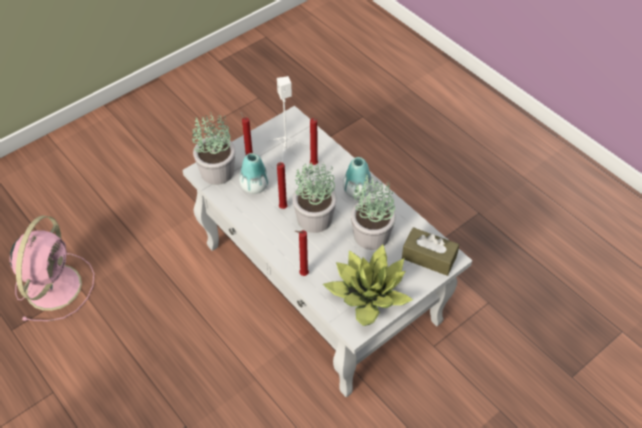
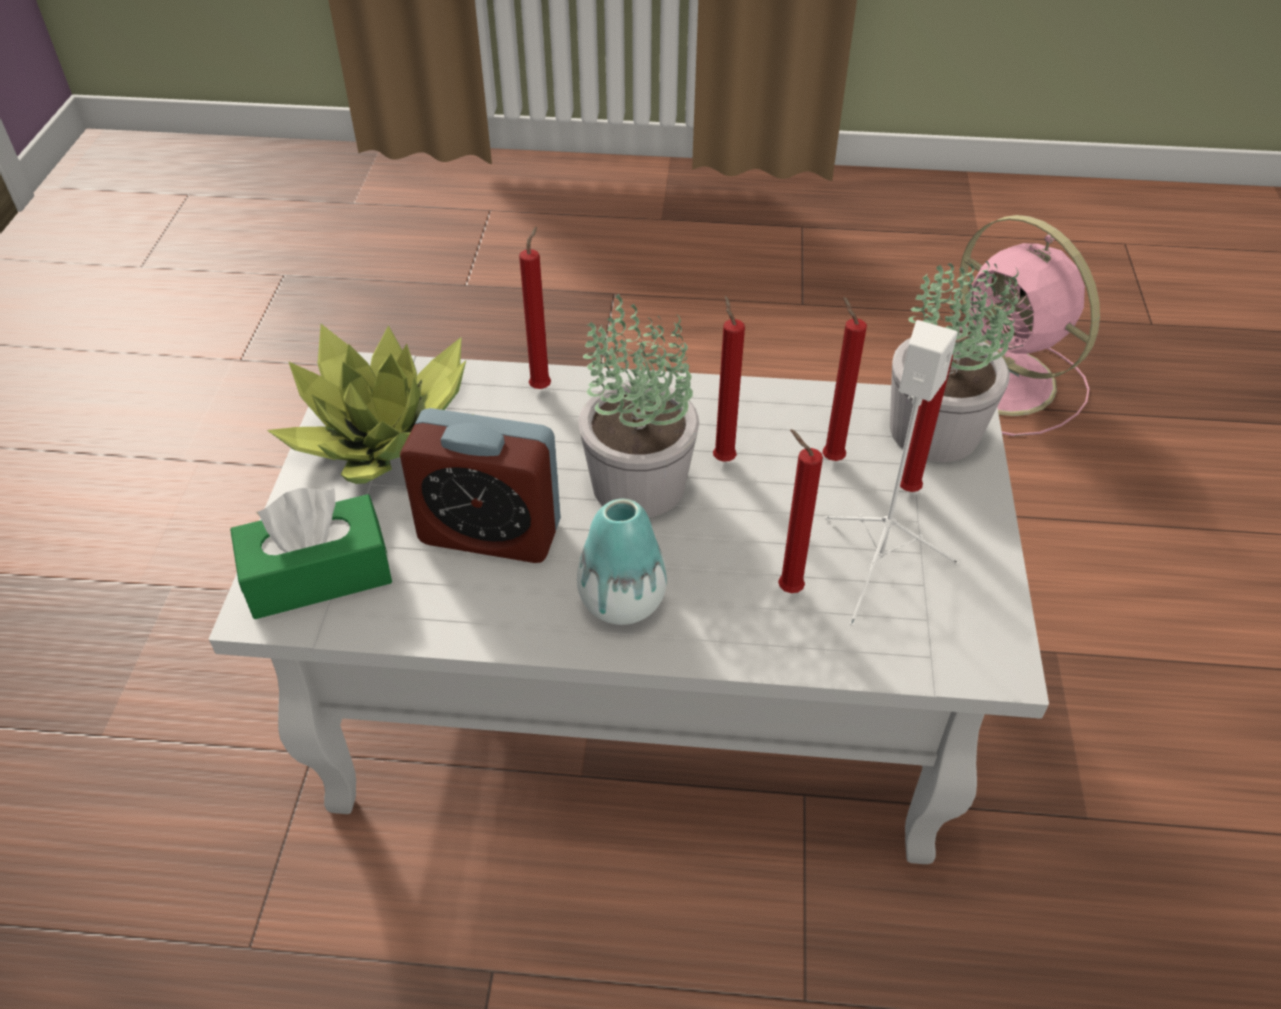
camera: 135 degrees right, 5 degrees down
vase [239,153,269,194] -> red candle [822,296,867,461]
potted plant [351,174,396,250] -> alarm clock [400,408,561,563]
brown tissue box [402,227,459,276] -> green tissue box [230,488,392,619]

